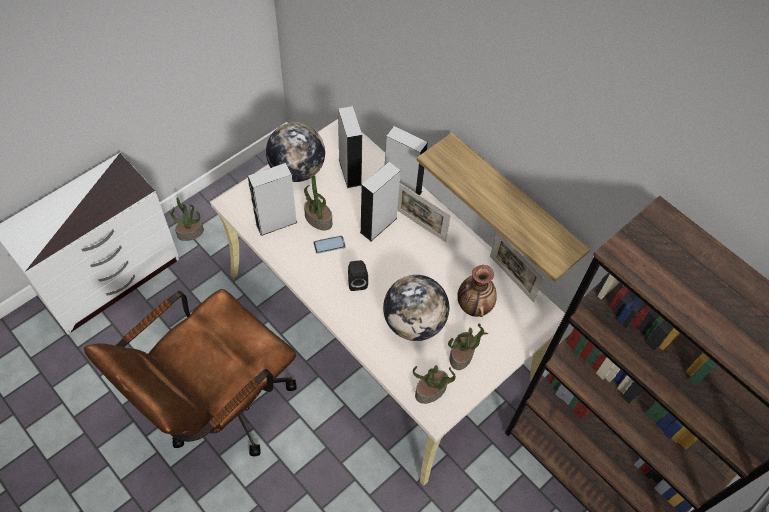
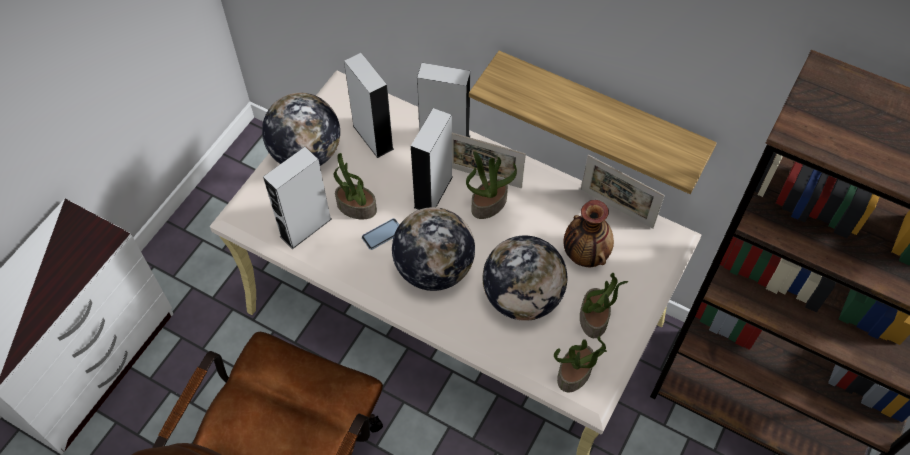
camera: 15 degrees left, 0 degrees up
potted plant [171,197,204,241] -> potted plant moved to [466,151,517,219]
black speaker [348,260,368,291] -> globe [392,207,475,291]

